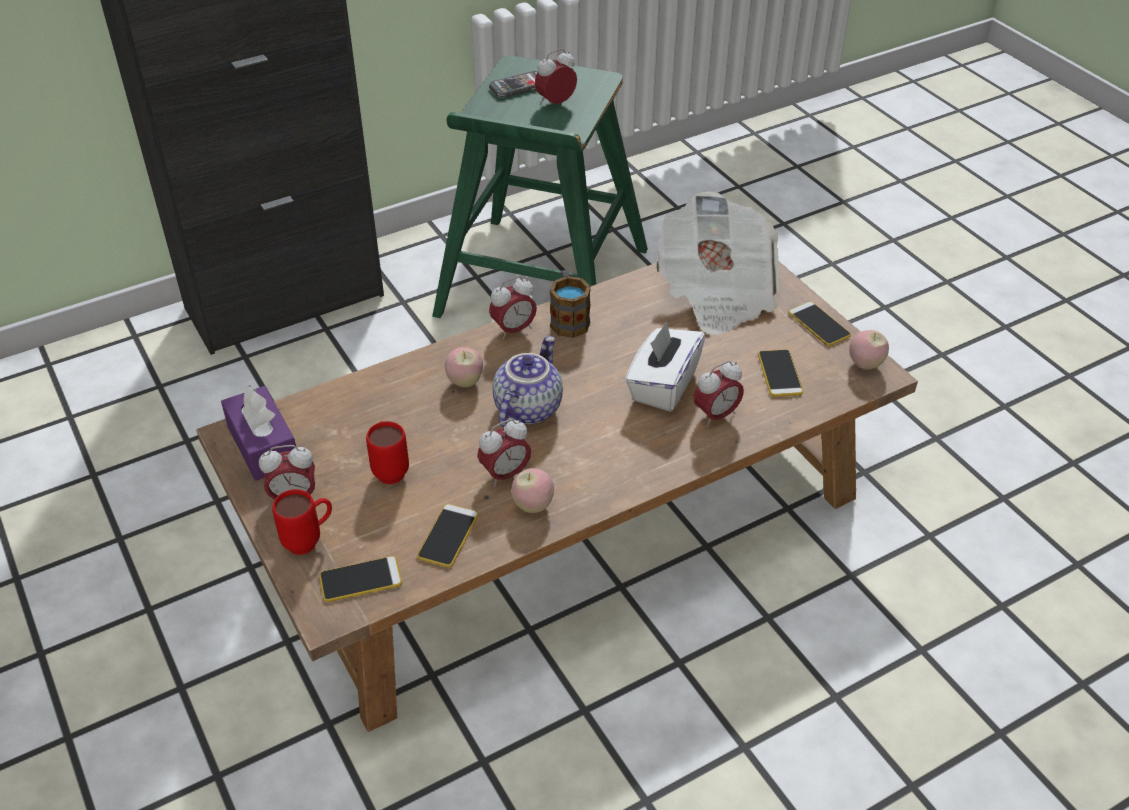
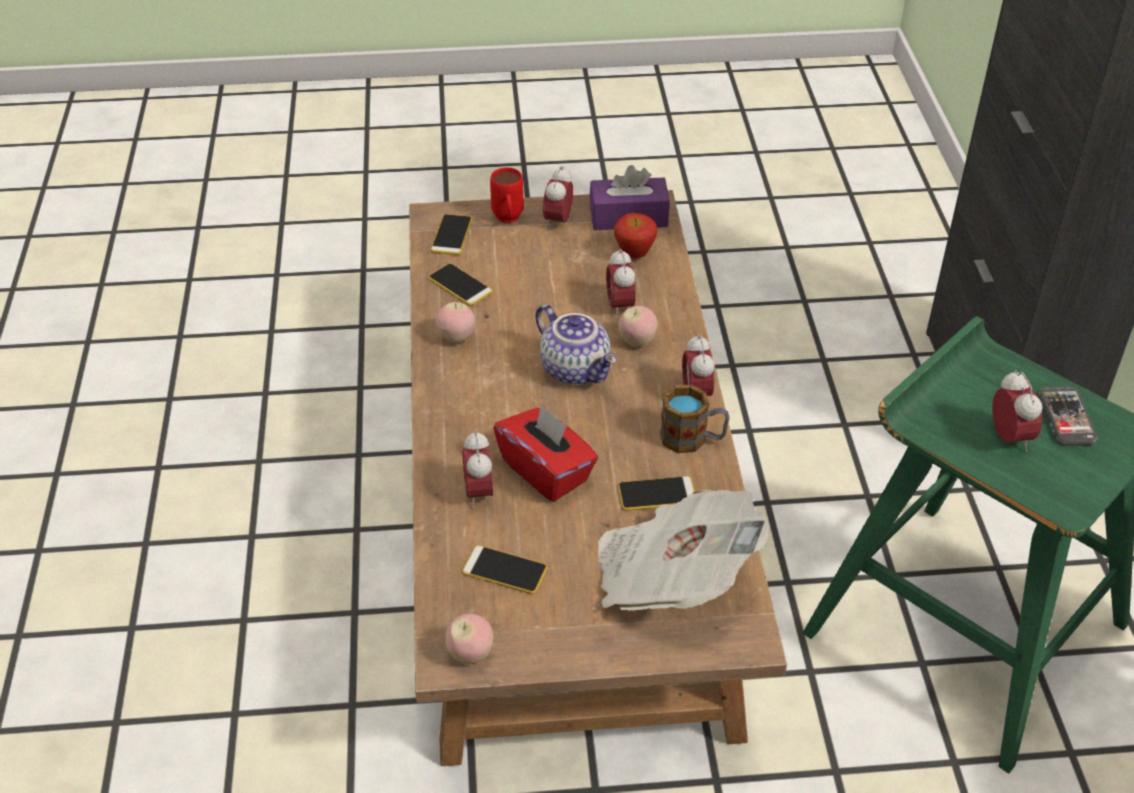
camera: 115 degrees right, 0 degrees up
red mug [366,421,409,484] -> none
alarm clock [477,419,531,487] -> alarm clock moved to [606,248,636,318]
white tissue box [625,321,705,412] -> red tissue box [493,403,598,502]
phone [788,301,851,346] -> phone moved to [618,476,695,511]
none -> apple [614,213,657,259]

